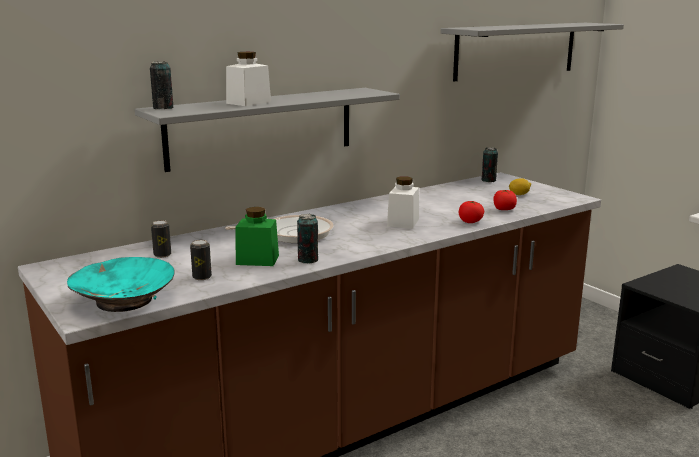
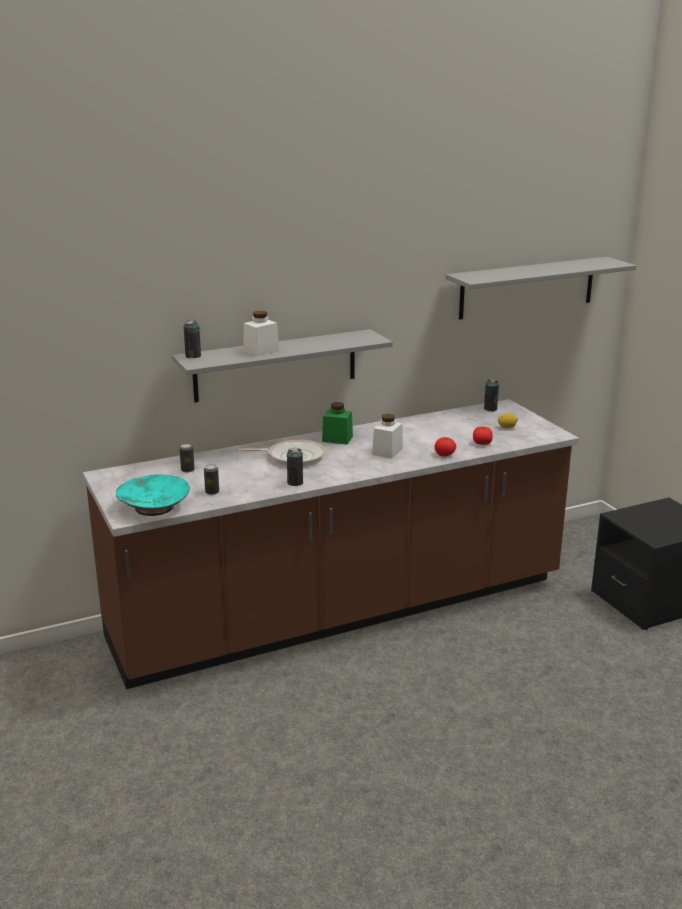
camera: 10 degrees right, 5 degrees up
green jar [236,207,279,266] -> green jar moved to [322,402,353,445]

